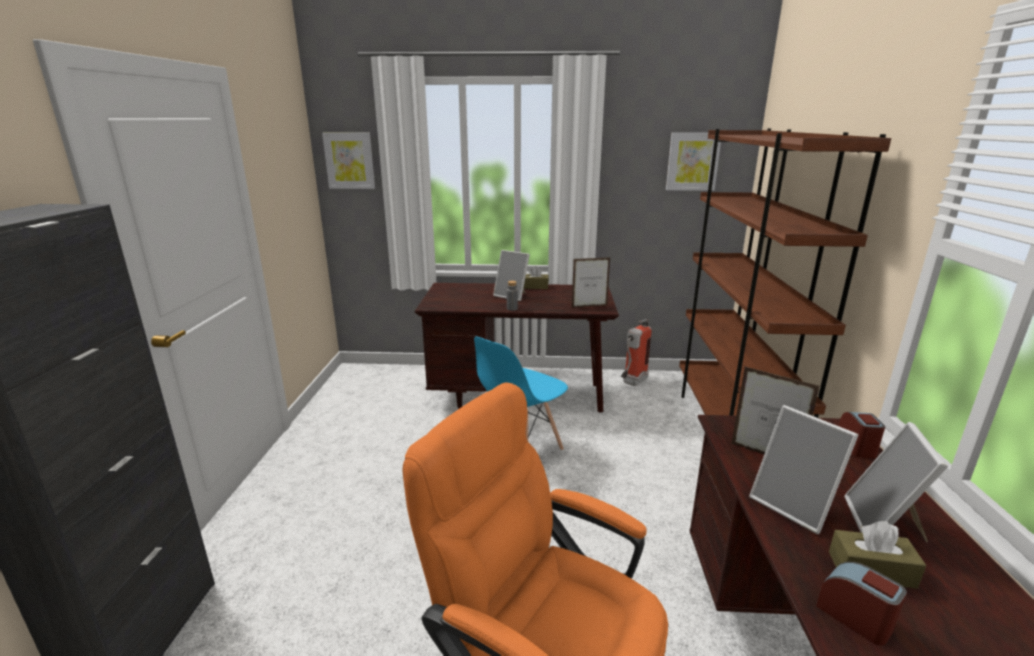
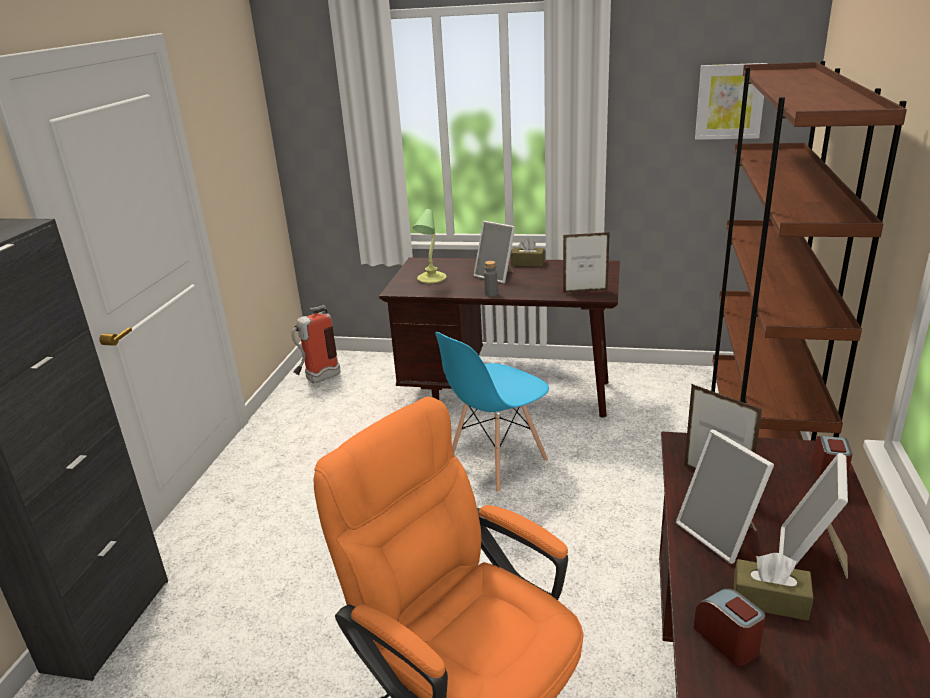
camera: 10 degrees right, 5 degrees up
picture [322,133,375,189] -> none
fire extinguisher [621,319,652,386] -> fire extinguisher moved to [291,305,341,384]
none -> table lamp [413,209,447,284]

